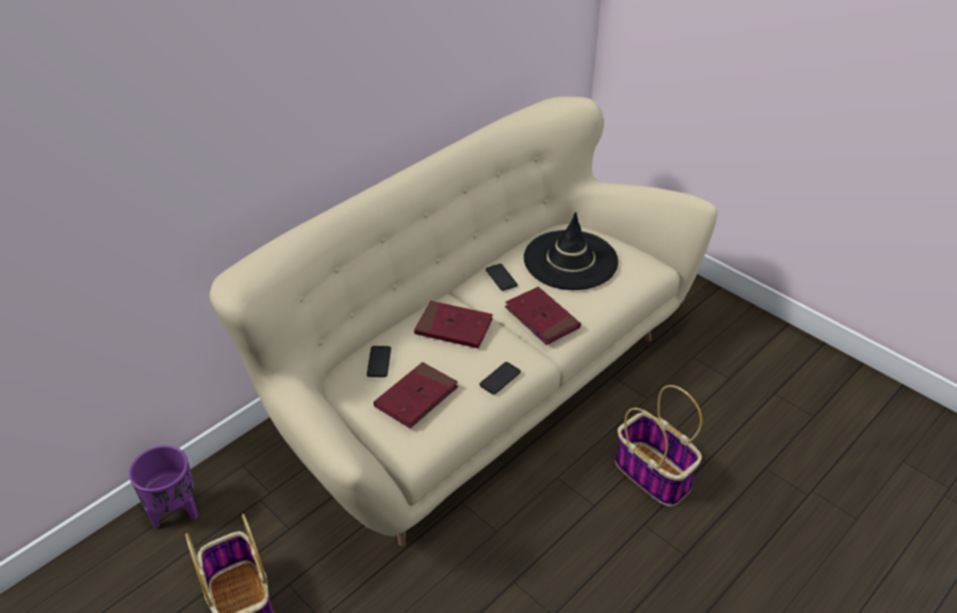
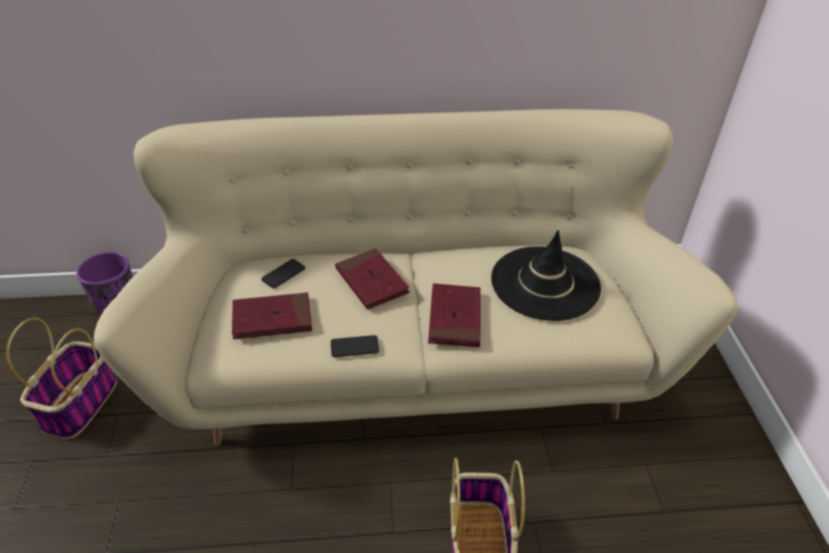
camera: 40 degrees right, 0 degrees up
phone [486,264,517,291] -> none

